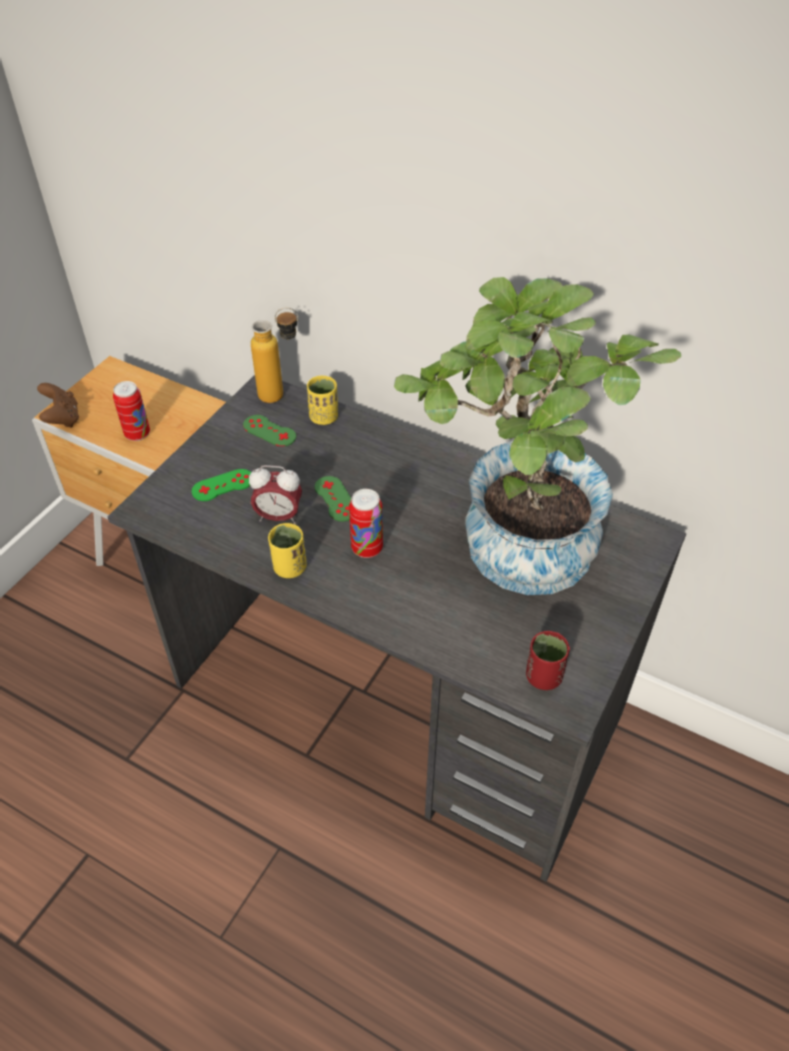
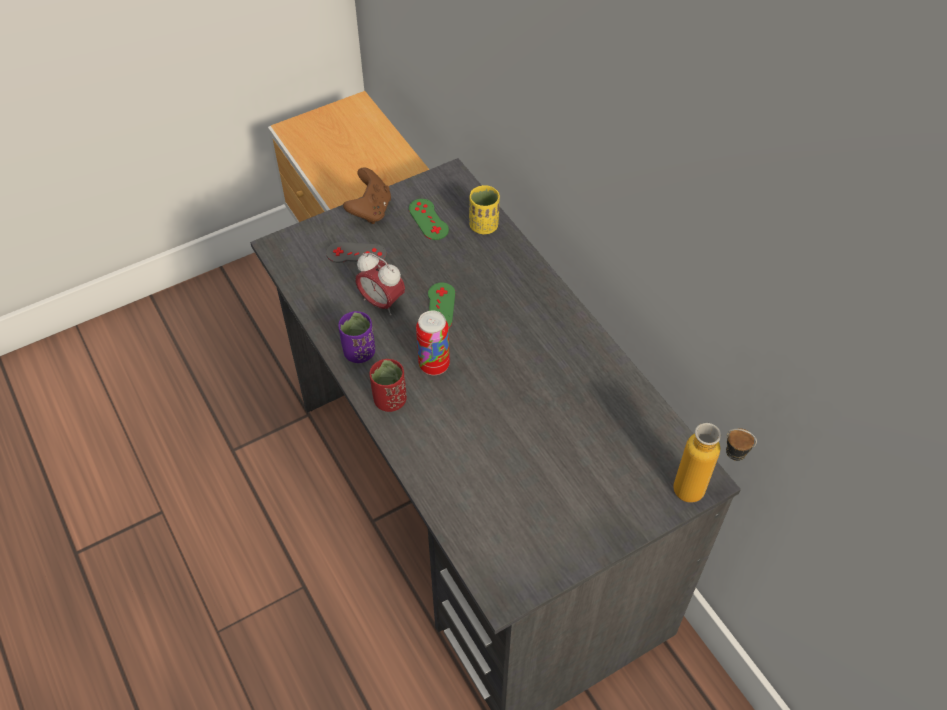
camera: 30 degrees right, 5 degrees up
brown game controller [37,383,79,428] -> brown game controller moved to [343,167,391,224]
can [113,381,150,441] -> none
green game controller [192,469,252,501] -> grey game controller [326,242,387,263]
bottle [251,307,298,403] -> bottle moved to [673,423,757,503]
yellow cup [268,523,307,578] -> purple cup [338,311,375,363]
potted plant [394,277,681,595] -> none
red cup [526,631,570,690] -> red cup moved to [369,359,407,412]

